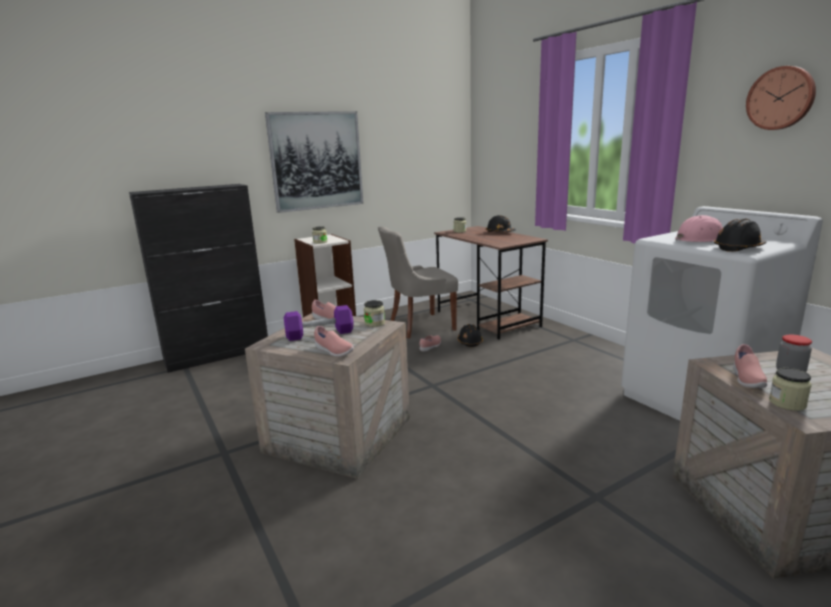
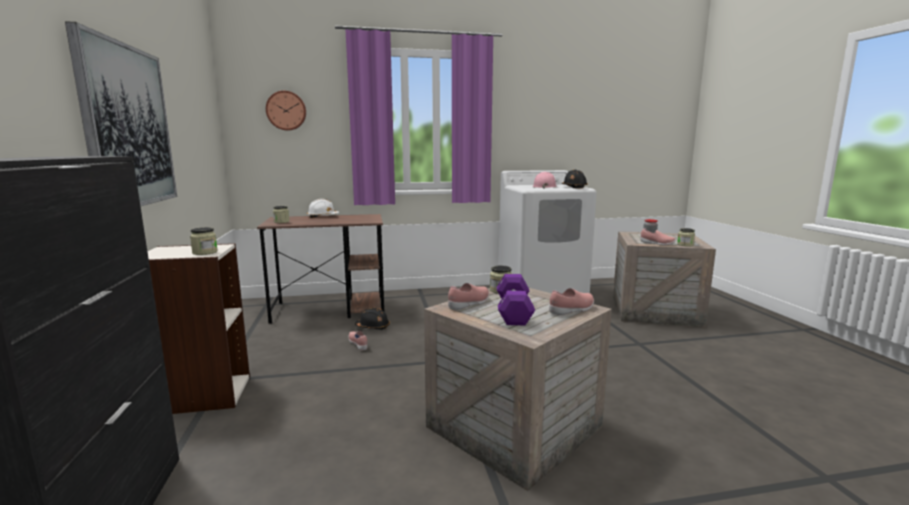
camera: 70 degrees left, 5 degrees down
grey chair [378,226,458,338] -> none
black hard hat [486,215,516,232] -> white hard hat [307,199,340,218]
wall clock [746,66,816,130] -> wall clock moved to [266,91,306,131]

